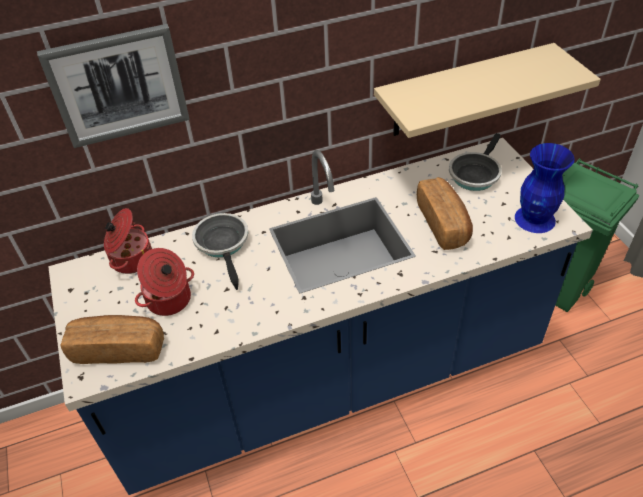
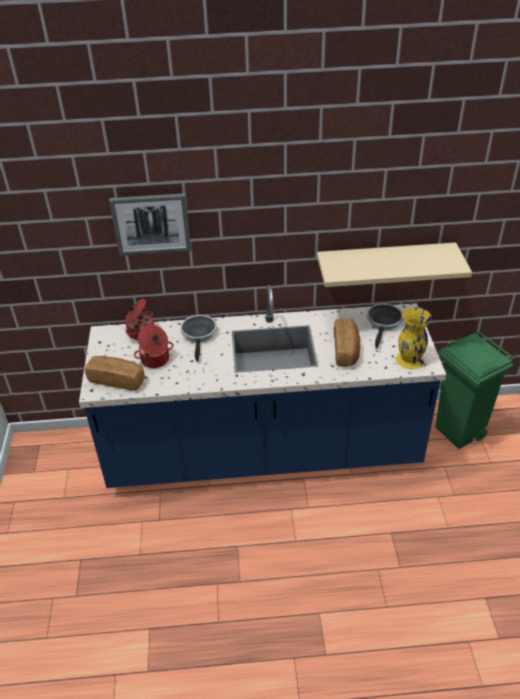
camera: 15 degrees right, 5 degrees down
frying pan [449,133,502,191] -> frying pan turned 150 degrees clockwise [367,304,403,349]
blue vase [515,143,575,233] -> yellow vase [396,307,432,369]

